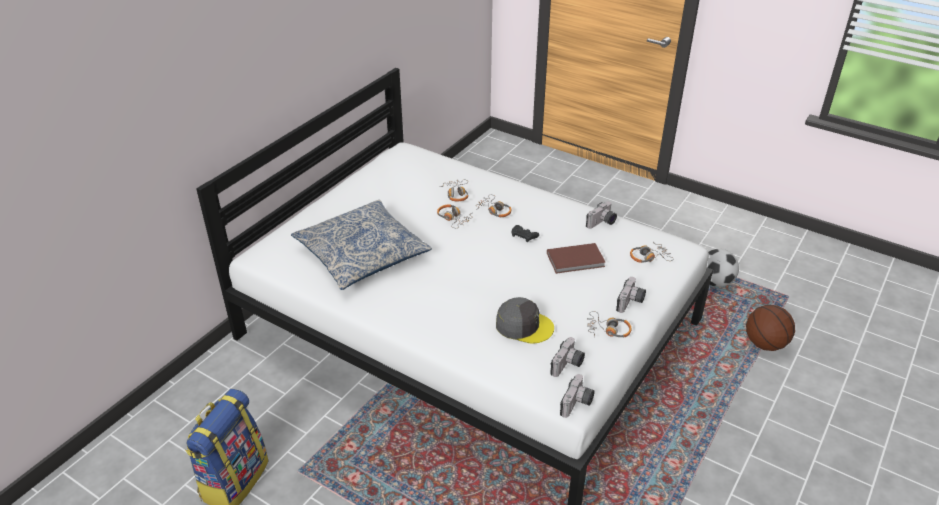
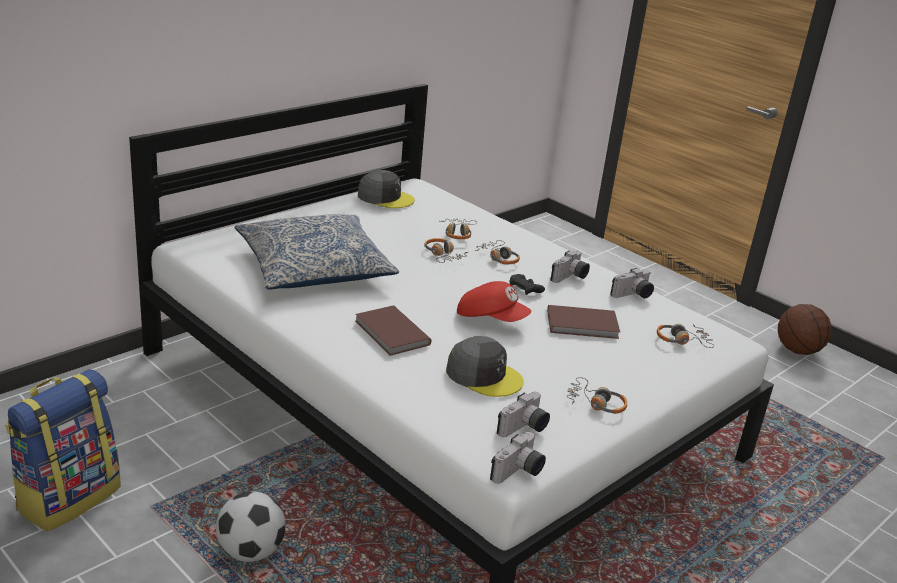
camera: 10 degrees right, 10 degrees down
camera [616,277,646,313] -> camera moved to [551,250,590,283]
football [707,249,739,287] -> football moved to [216,492,286,562]
basketball [746,305,795,351] -> basketball moved to [778,304,832,355]
none -> brown book [355,305,431,356]
none -> grey cap [358,170,415,208]
none -> red cap [457,281,531,322]

